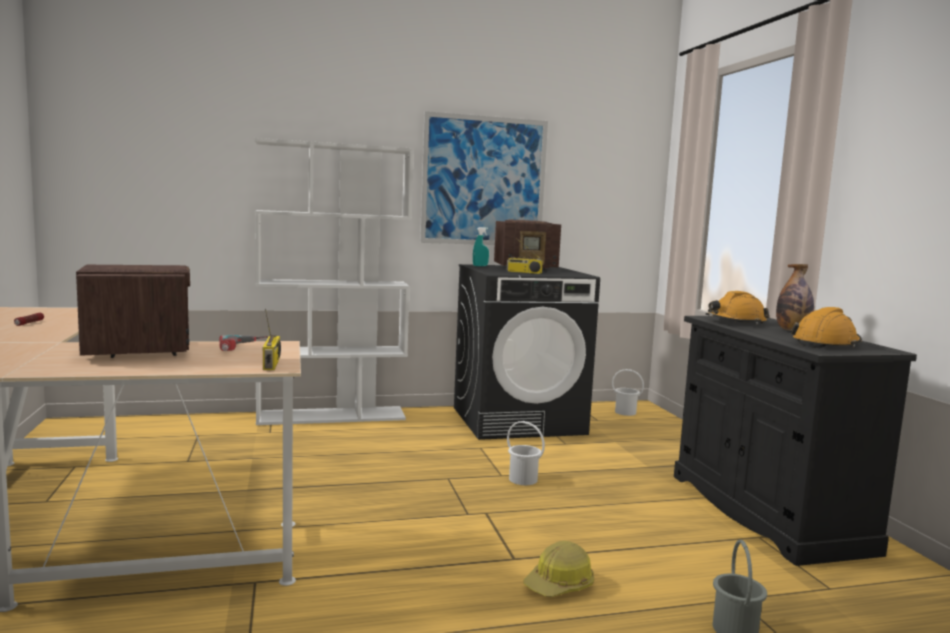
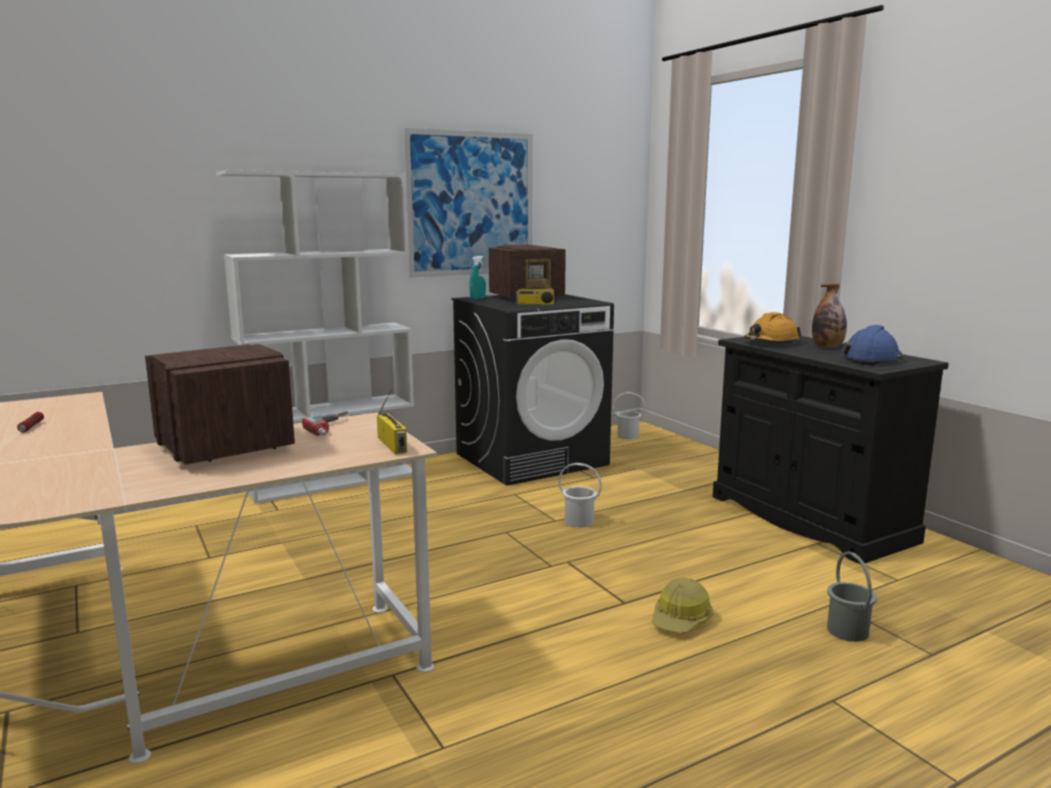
camera: 15 degrees left, 5 degrees up
orange hard hat [791,307,862,348] -> blue hard hat [842,325,902,366]

